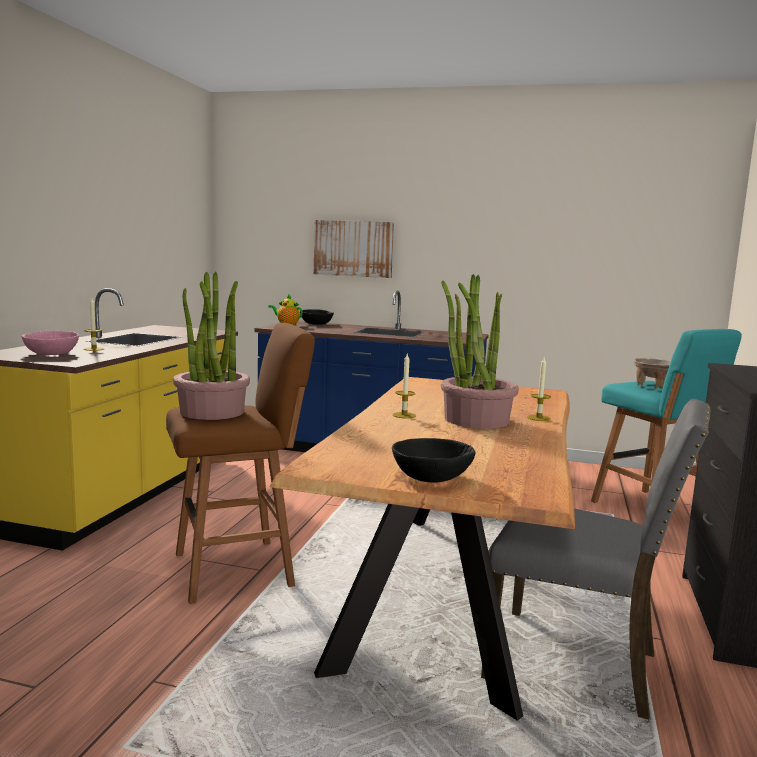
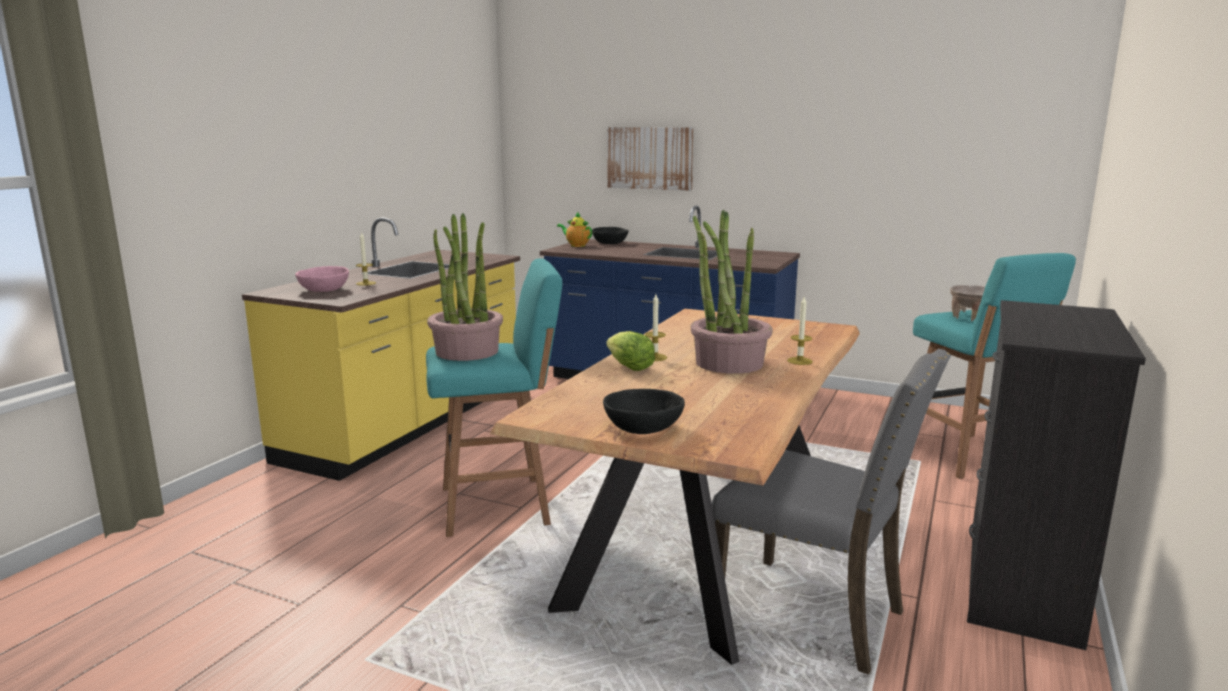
camera: 10 degrees right, 5 degrees up
brown stool [166,323,315,604] -> turquoise stool [426,258,562,537]
none -> lettuce [606,331,655,371]

